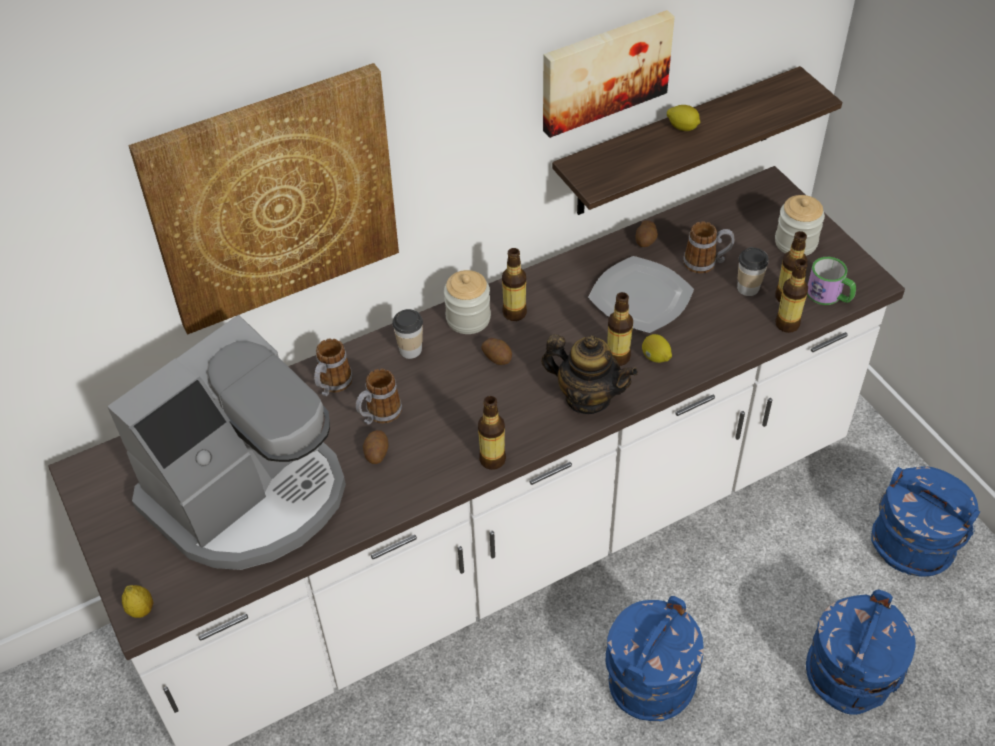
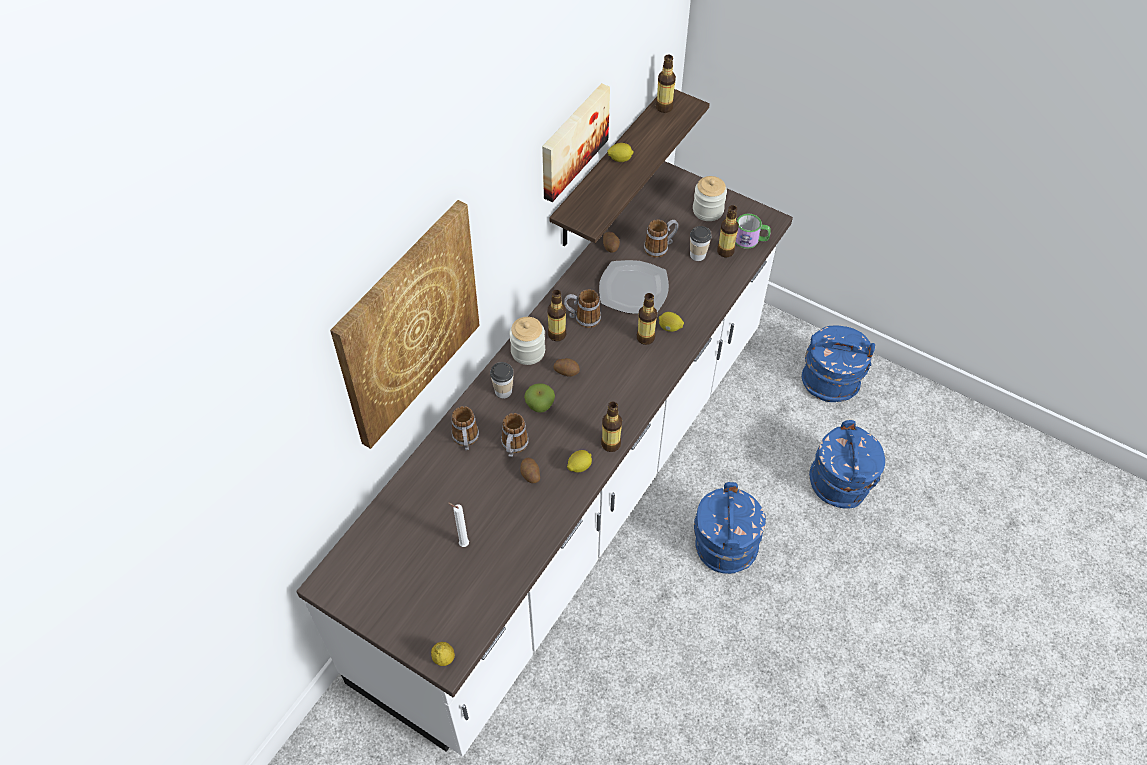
camera: 30 degrees left, 5 degrees up
coffee machine [107,315,346,570] -> white candle [448,502,469,547]
teapot [541,334,638,414] -> none
bottle [775,259,808,333] -> bottle moved to [656,55,676,113]
none -> apple [524,383,555,413]
none -> mug [564,289,601,328]
none -> lemon [567,450,592,472]

